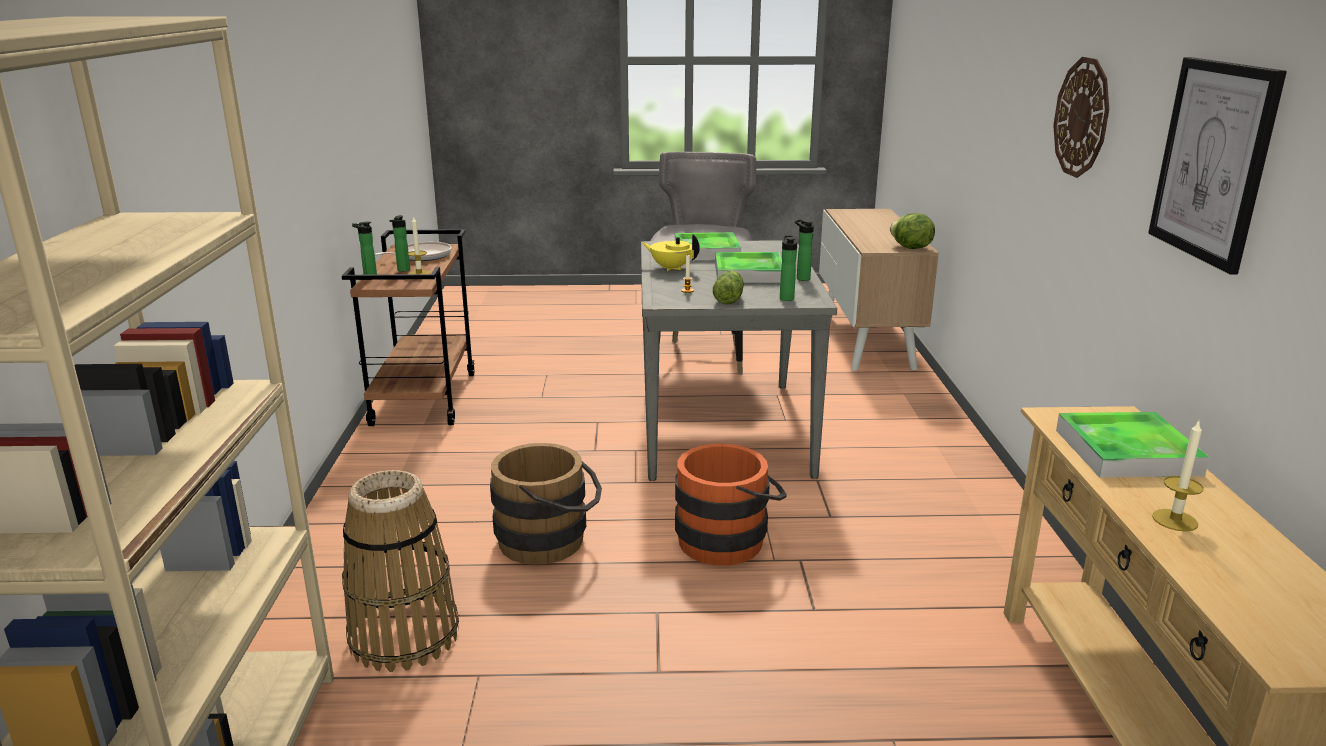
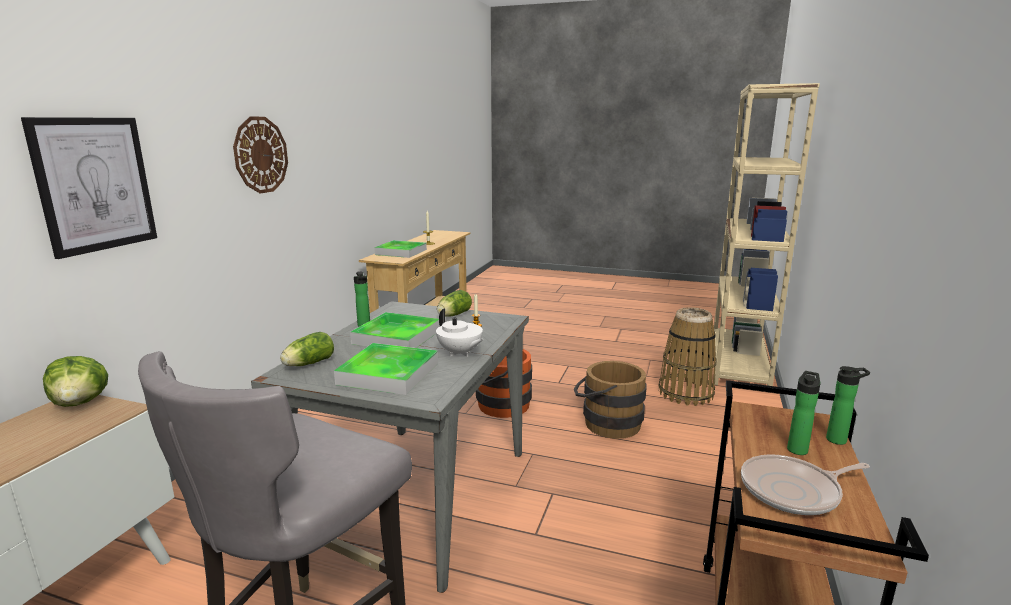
camera: 160 degrees left, 5 degrees down
candle [408,216,431,274] -> none
yellow teapot [642,234,700,271] -> white teapot [436,308,484,357]
bottle [780,235,797,301] -> none
picture [1148,57,1287,275] -> picture moved to [21,117,157,259]
none -> lettuce [280,332,334,366]

